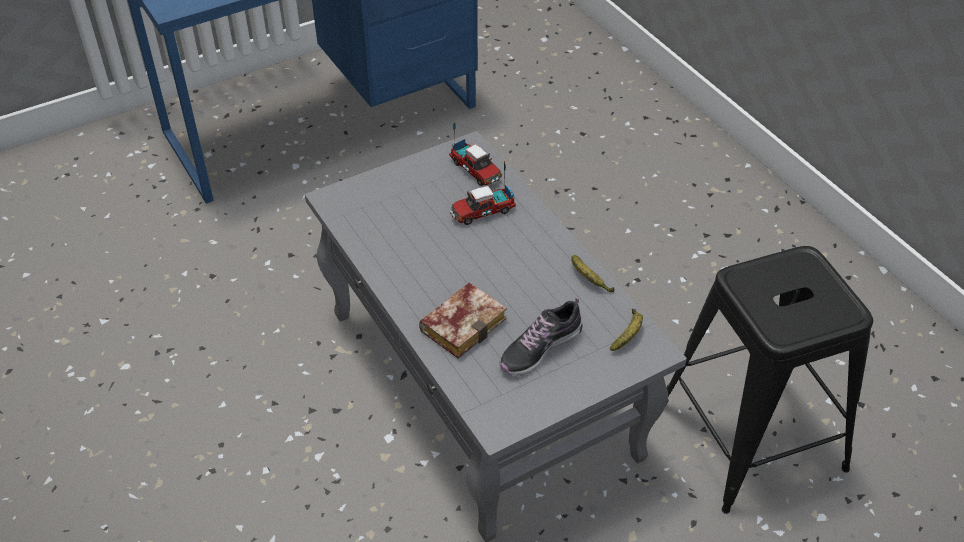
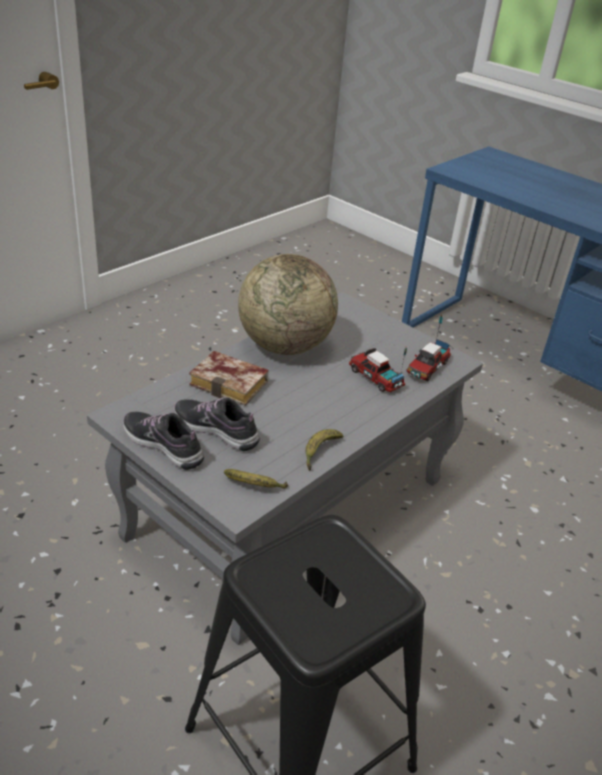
camera: 70 degrees right, 10 degrees down
none -> shoe [123,412,204,470]
none -> globe [238,254,338,355]

